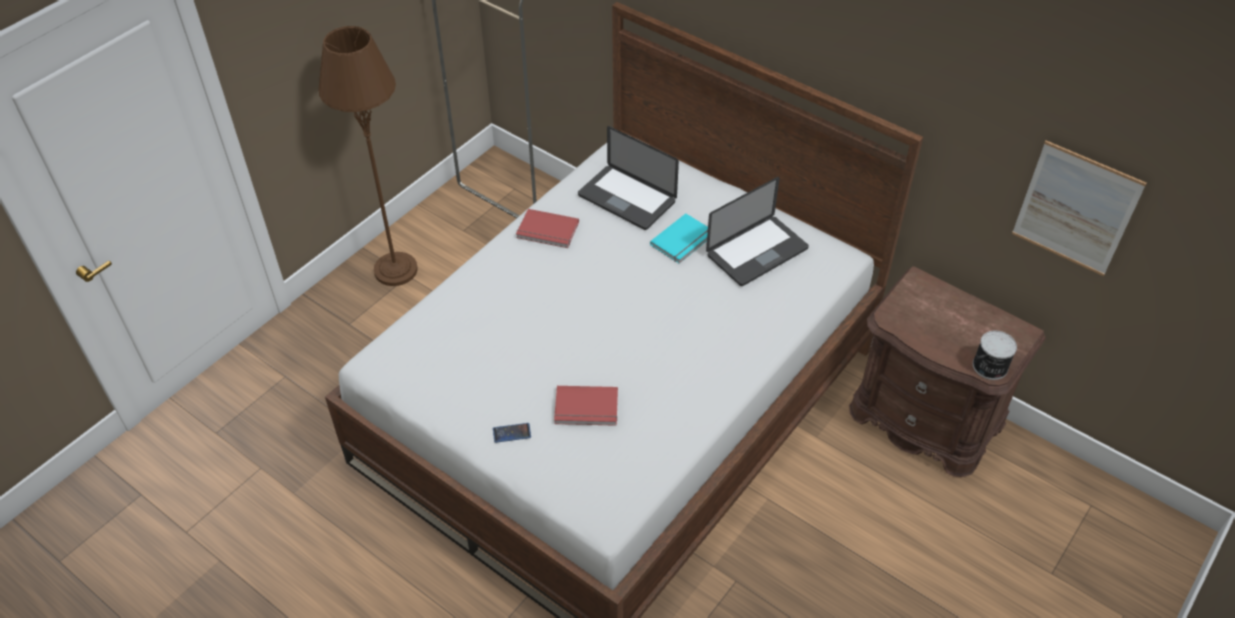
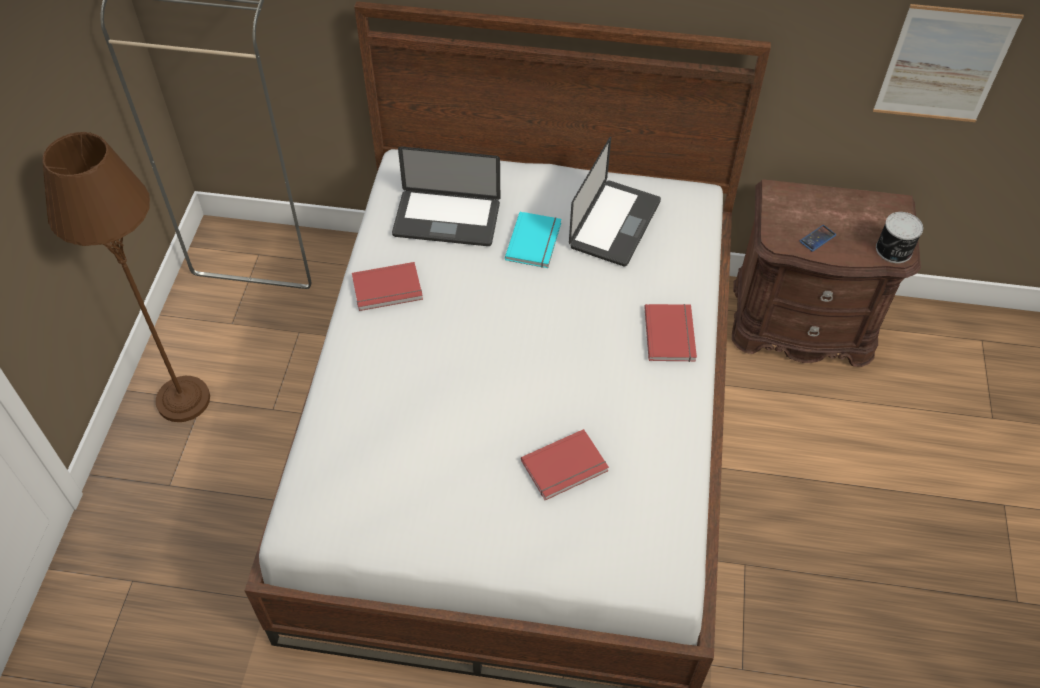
camera: 30 degrees left, 5 degrees up
phone [493,423,531,443] -> phone moved to [800,225,836,252]
none -> red book [644,304,697,362]

